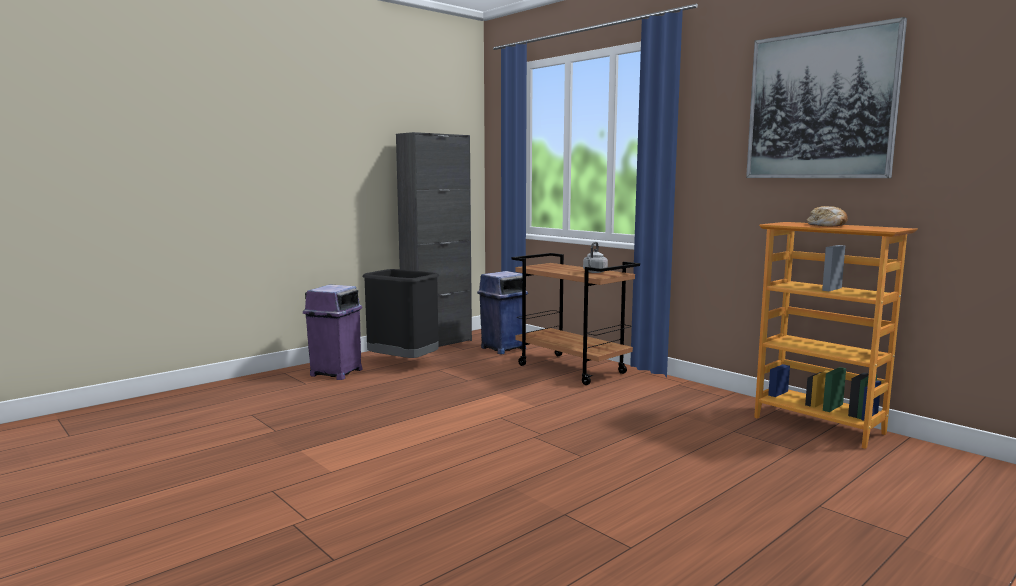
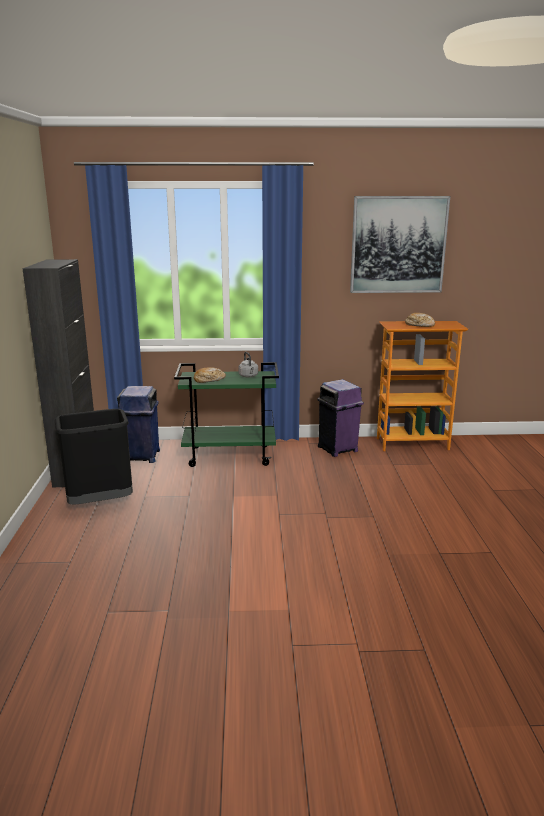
camera: 50 degrees left, 10 degrees up
purple trash can [303,285,362,380] -> purple trash can moved to [317,379,364,457]
brown cart [511,253,640,385] -> green cart [174,362,279,467]
none -> bread [194,367,226,383]

